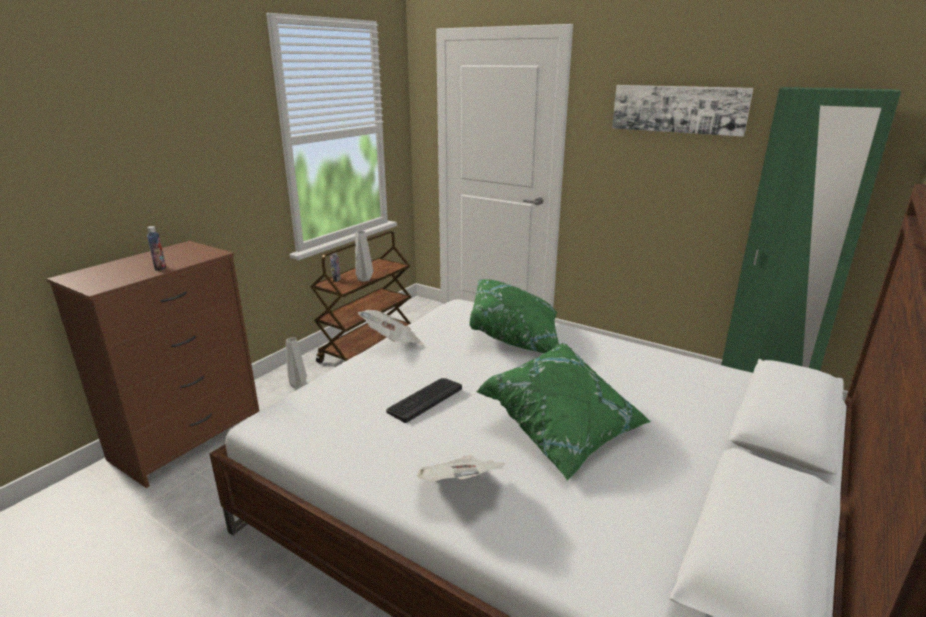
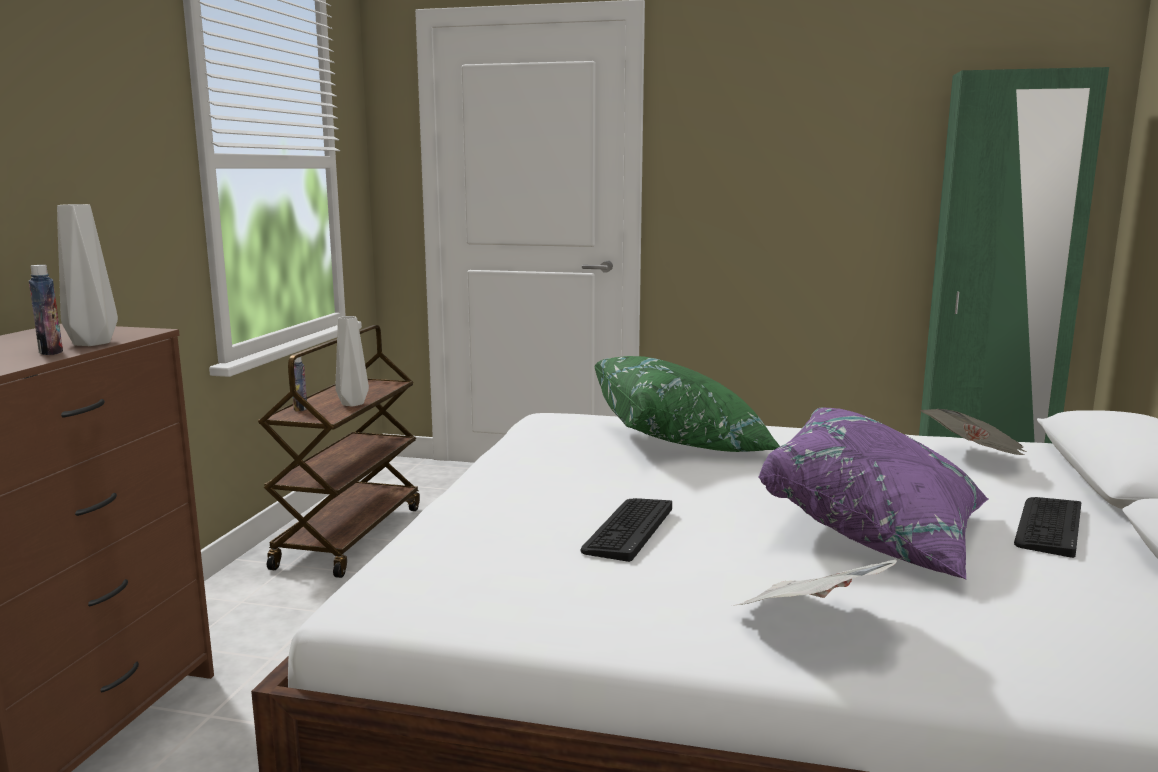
camera: 20 degrees left, 10 degrees down
grey vase [286,337,307,388] -> grey vase moved to [57,204,118,346]
newspaper [358,310,424,344] -> newspaper moved to [921,409,1026,455]
green pillow [476,343,651,481] -> purple pillow [758,407,989,580]
picture [612,85,753,137] -> none
none -> keyboard [1014,497,1081,558]

